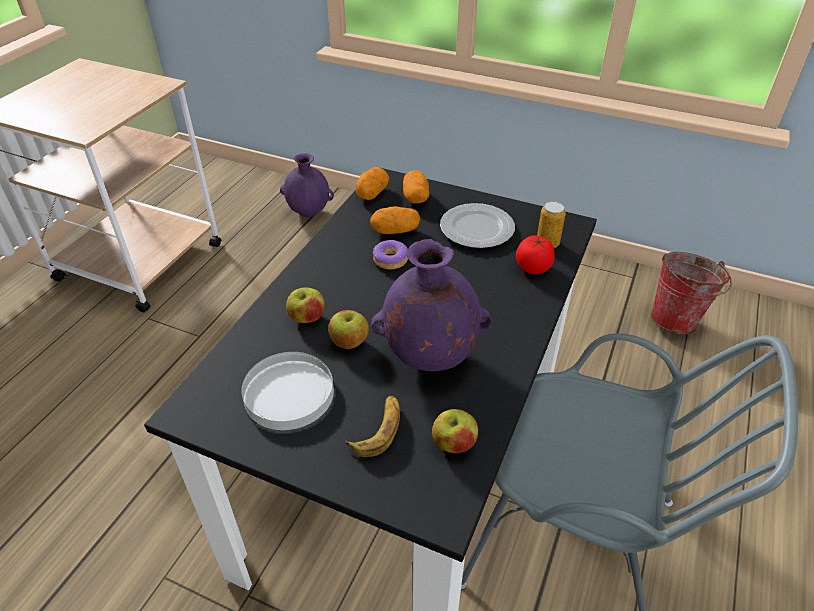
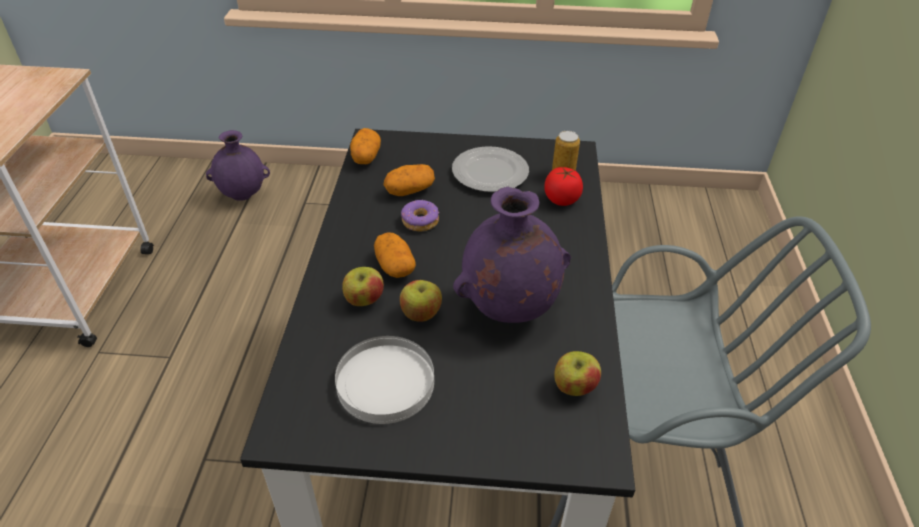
camera: 20 degrees left, 0 degrees up
banana [346,396,400,457] -> none
potato [403,170,429,204] -> potato moved to [374,232,416,278]
bucket [651,252,732,334] -> none

